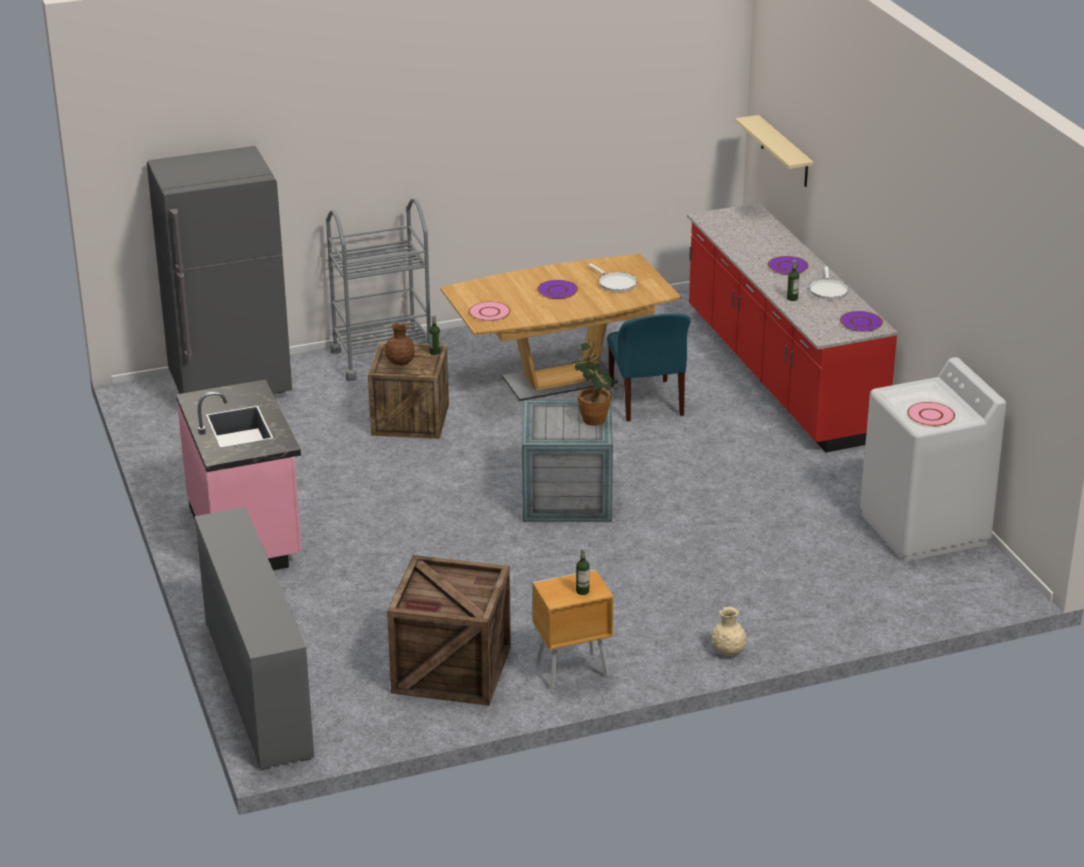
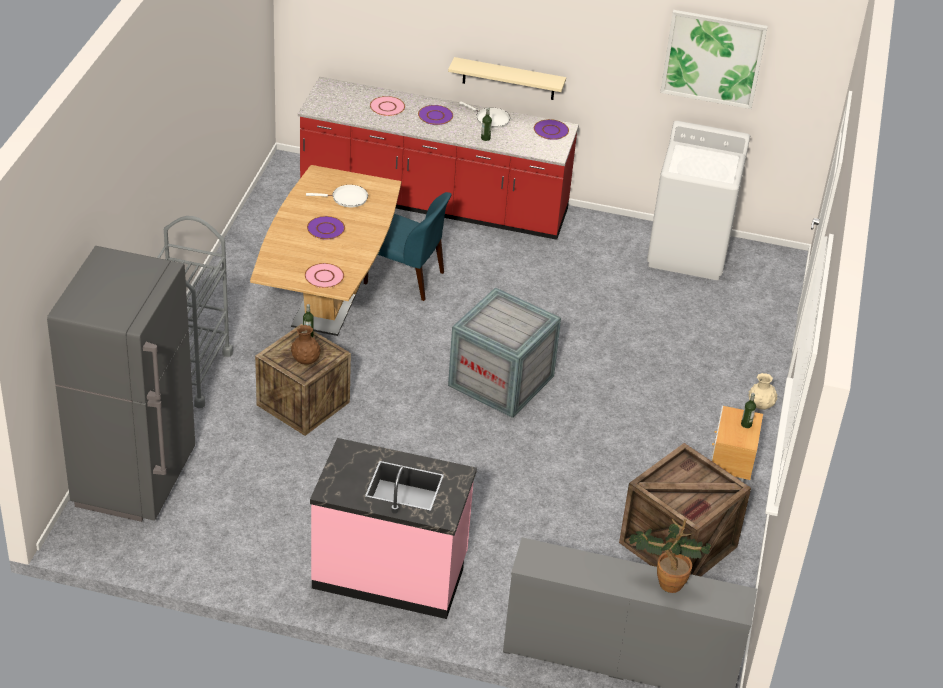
camera: 60 degrees left, 10 degrees up
potted plant [573,338,617,426] -> potted plant moved to [629,519,711,593]
beige shelf [735,115,814,187] -> beige shelf moved to [448,57,566,100]
pink plate [907,402,955,426] -> pink plate moved to [370,96,405,116]
none -> picture [660,10,768,109]

